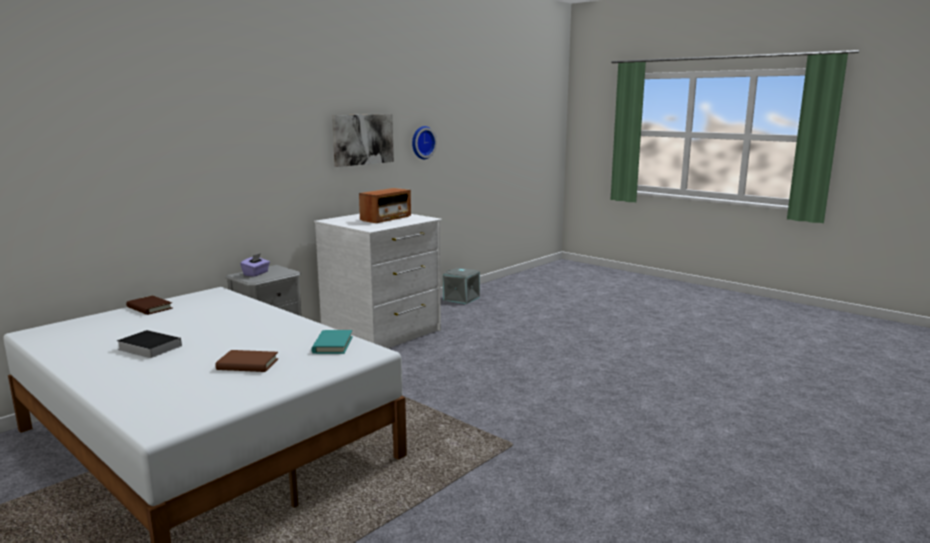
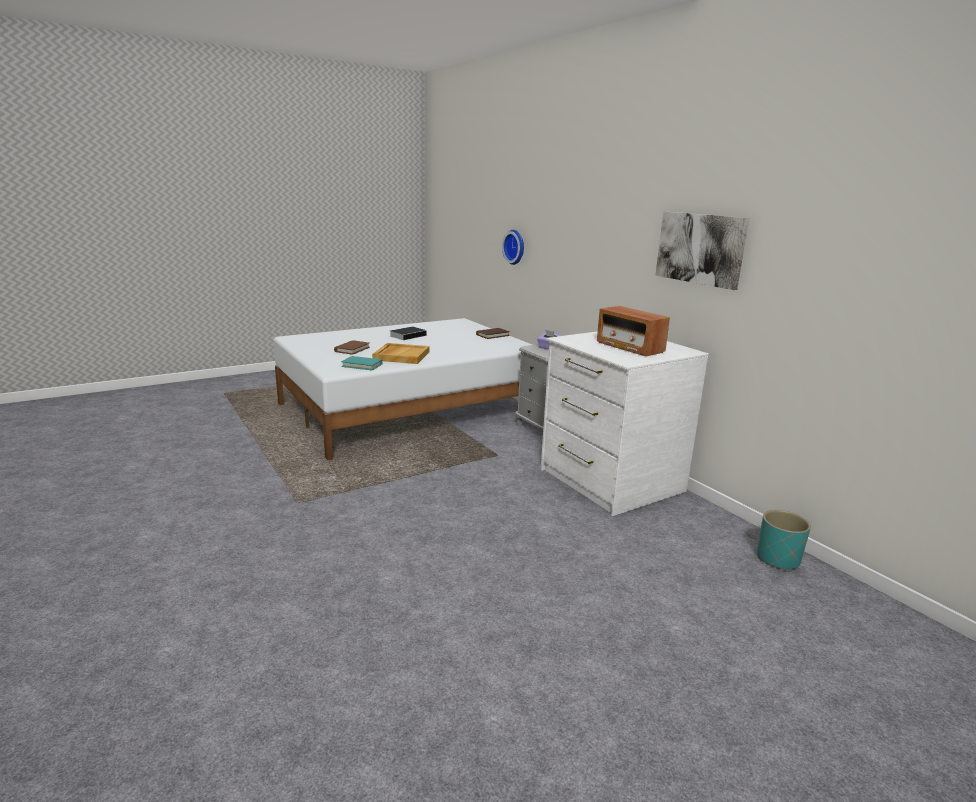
camera: 105 degrees right, 5 degrees up
wall clock [412,126,437,159] -> wall clock moved to [502,230,524,265]
grey storage box [443,267,480,304] -> turquoise planter [757,510,811,571]
none -> beige tray [372,343,429,364]

